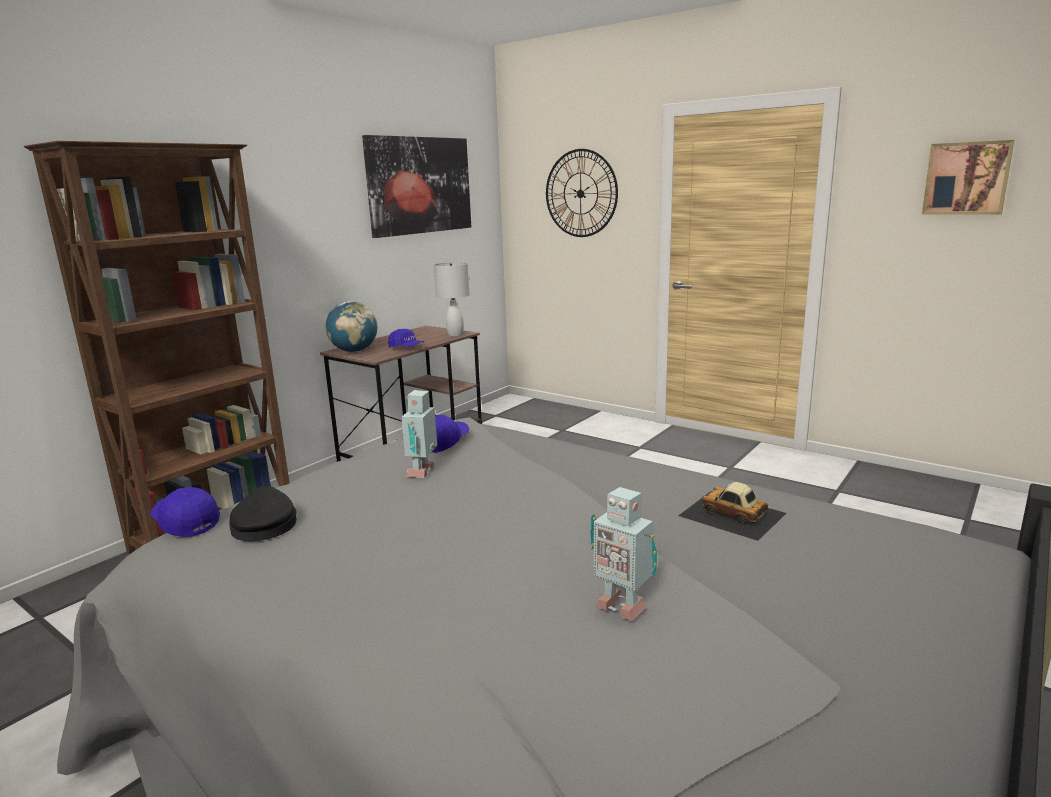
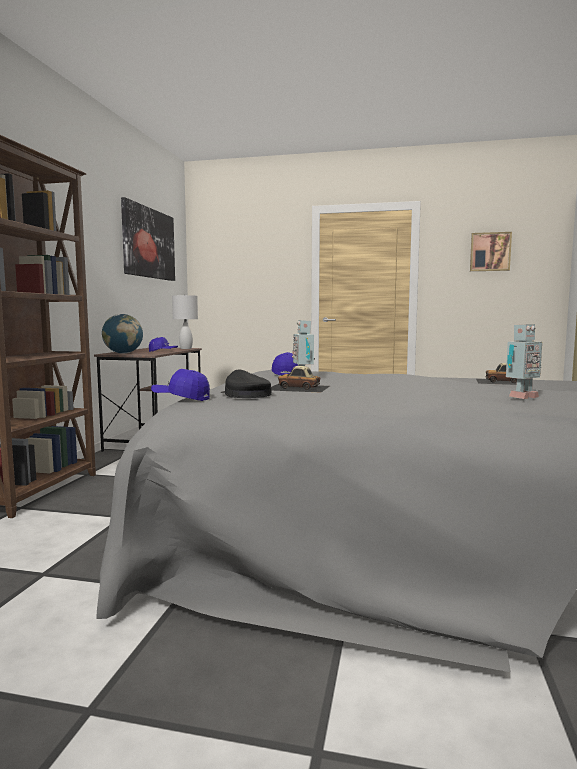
camera: 25 degrees left, 10 degrees down
wall clock [546,149,618,237] -> none
toy robot [590,487,657,621] -> toy robot turned 45 degrees counterclockwise [506,324,542,399]
none -> toy car [272,366,330,393]

